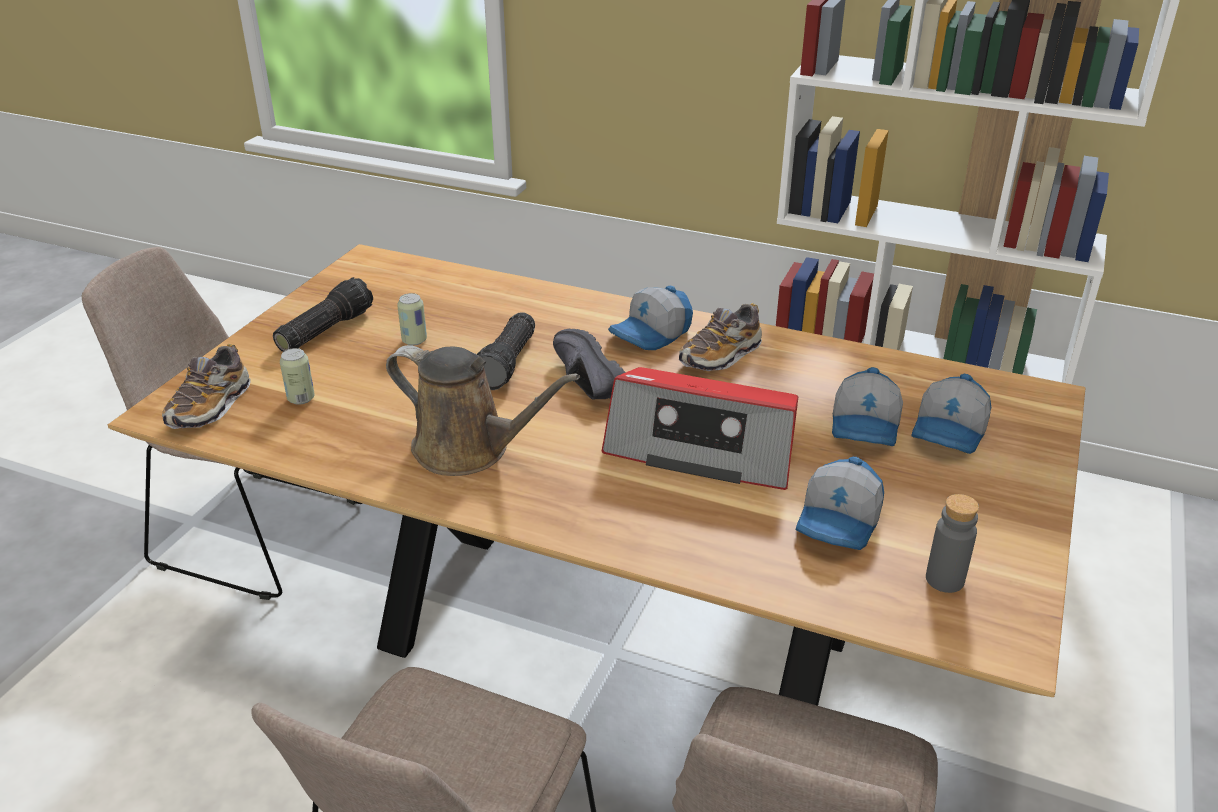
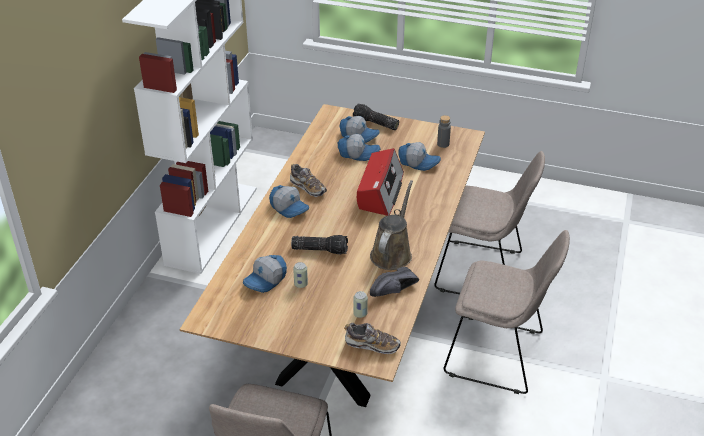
camera: 95 degrees left, 5 degrees up
flashlight [273,277,373,352] -> flashlight moved to [353,103,399,130]
black shoe [553,329,626,399] -> black shoe moved to [370,267,419,297]
none -> cap [243,255,287,293]

